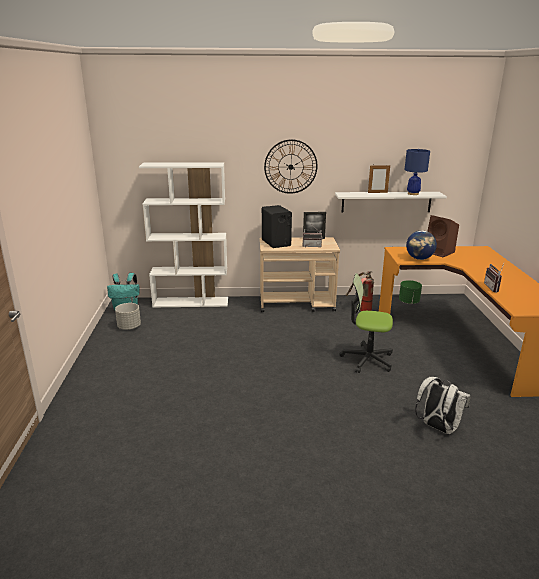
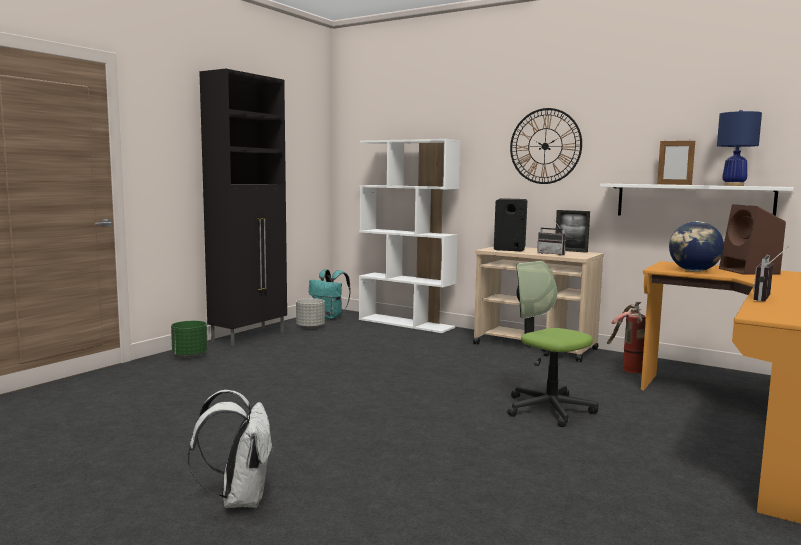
camera: 35 degrees right, 15 degrees down
green planter [399,280,422,304] -> green planter moved to [171,321,208,358]
white backpack [415,377,471,434] -> white backpack moved to [188,390,273,508]
none -> black cabinet [199,69,287,346]

